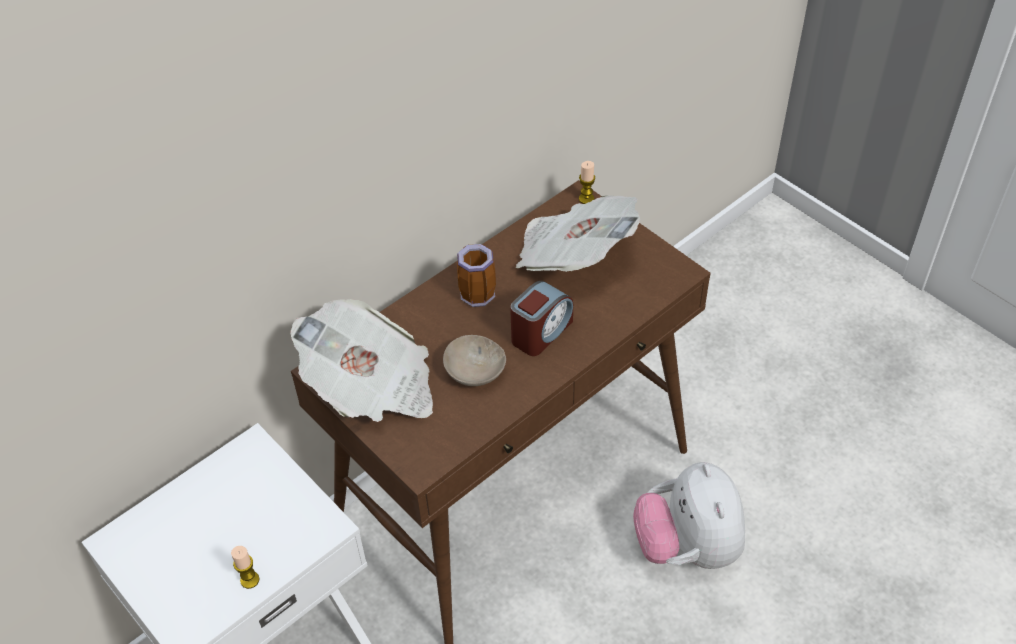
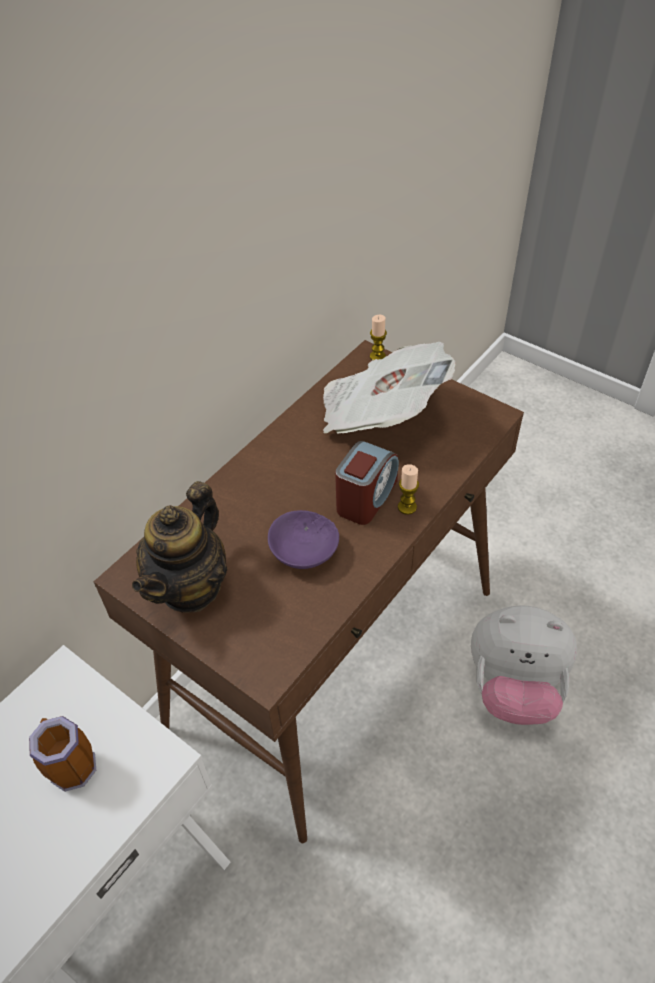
camera: 10 degrees left, 0 degrees up
candle [231,546,259,589] -> candle moved to [398,464,419,515]
newspaper [290,299,433,422] -> teapot [132,481,228,613]
beige bowl [443,335,506,386] -> purple bowl [268,510,339,569]
mug [457,244,496,307] -> mug moved to [29,716,96,792]
plush toy [633,462,745,569] -> plush toy turned 60 degrees counterclockwise [471,605,577,725]

